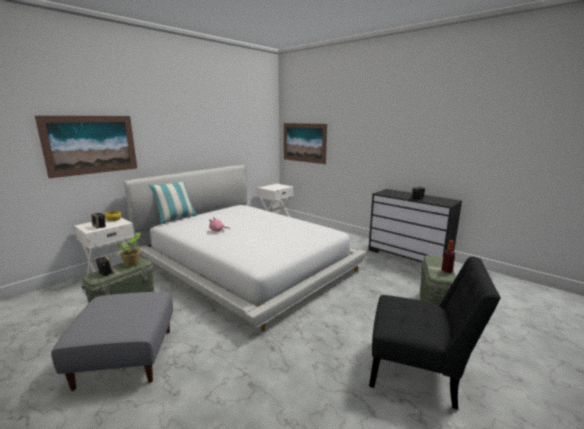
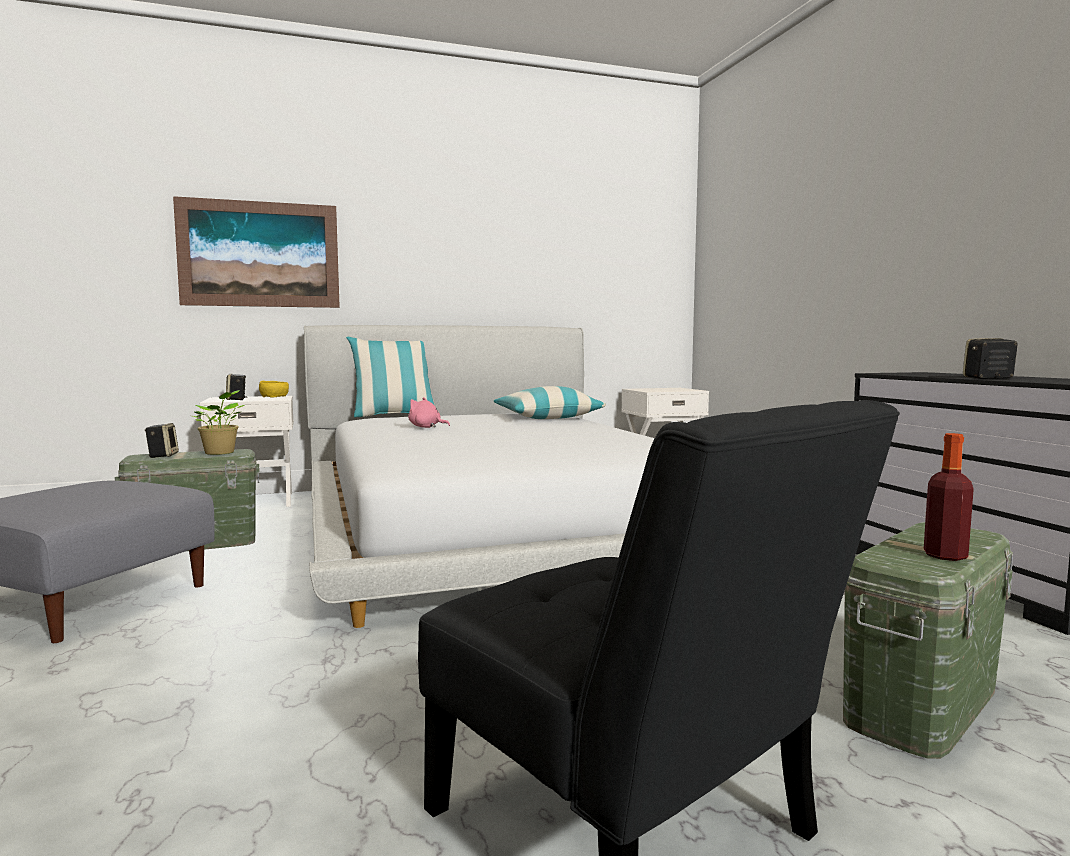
camera: 30 degrees right, 10 degrees down
picture [284,123,327,164] -> none
none -> pillow [494,386,606,419]

